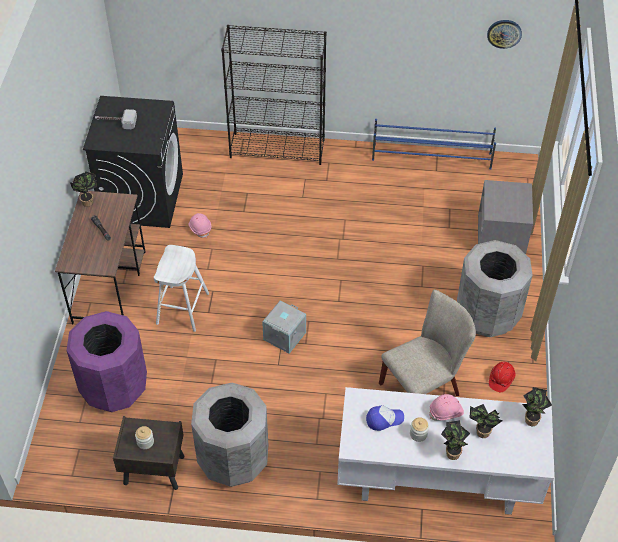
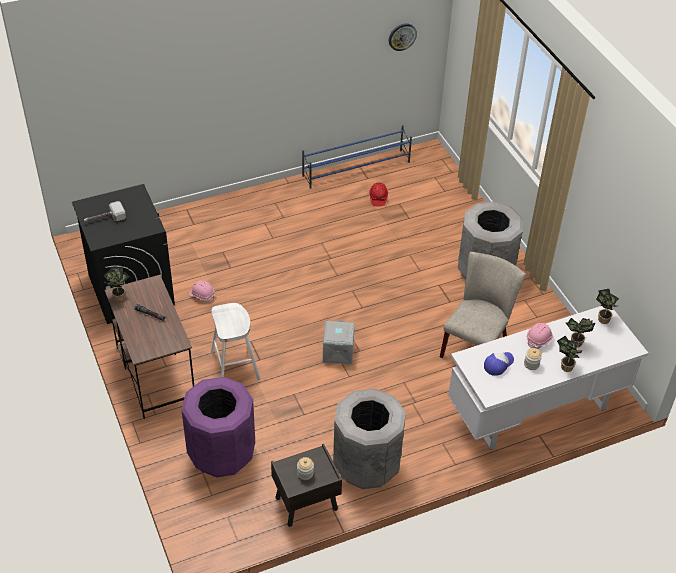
camera: 30 degrees left, 5 degrees down
black bookcase [221,25,327,165] -> none
grey nightstand [478,180,533,254] -> none
red hard hat [489,362,516,392] -> red hard hat moved to [369,182,388,206]

